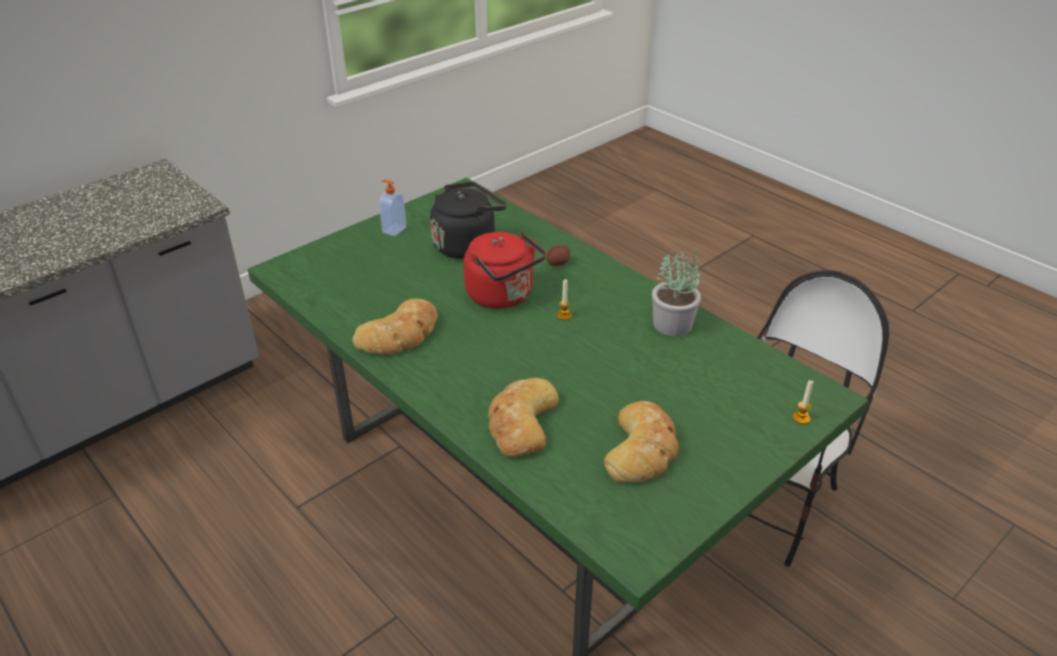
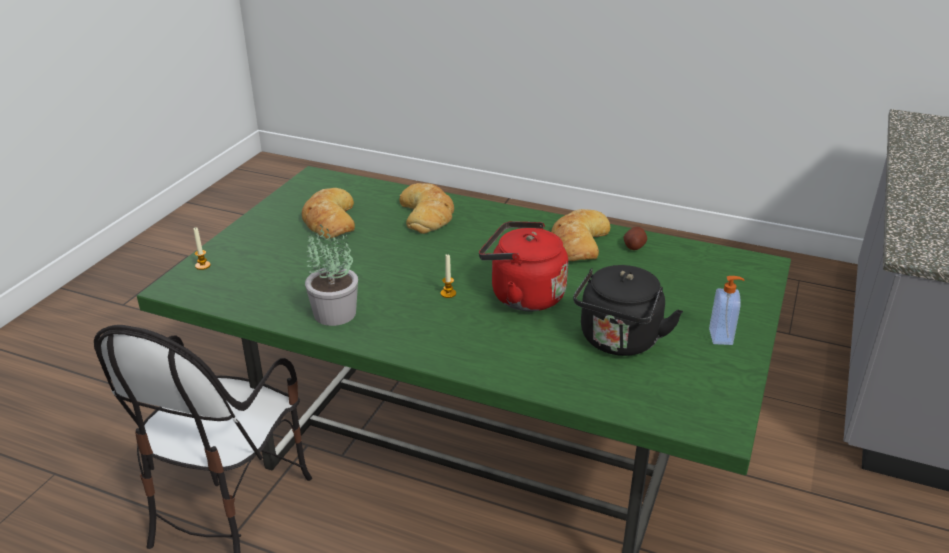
camera: 155 degrees right, 5 degrees down
potato [547,245,570,266] -> potato moved to [623,227,647,250]

